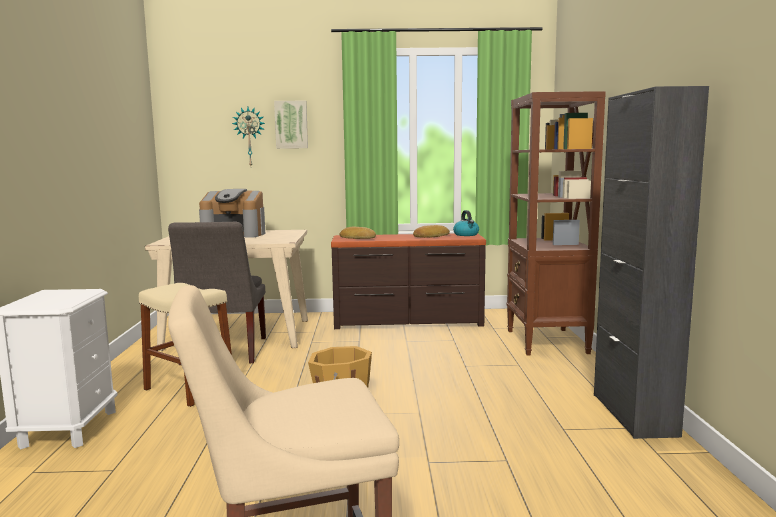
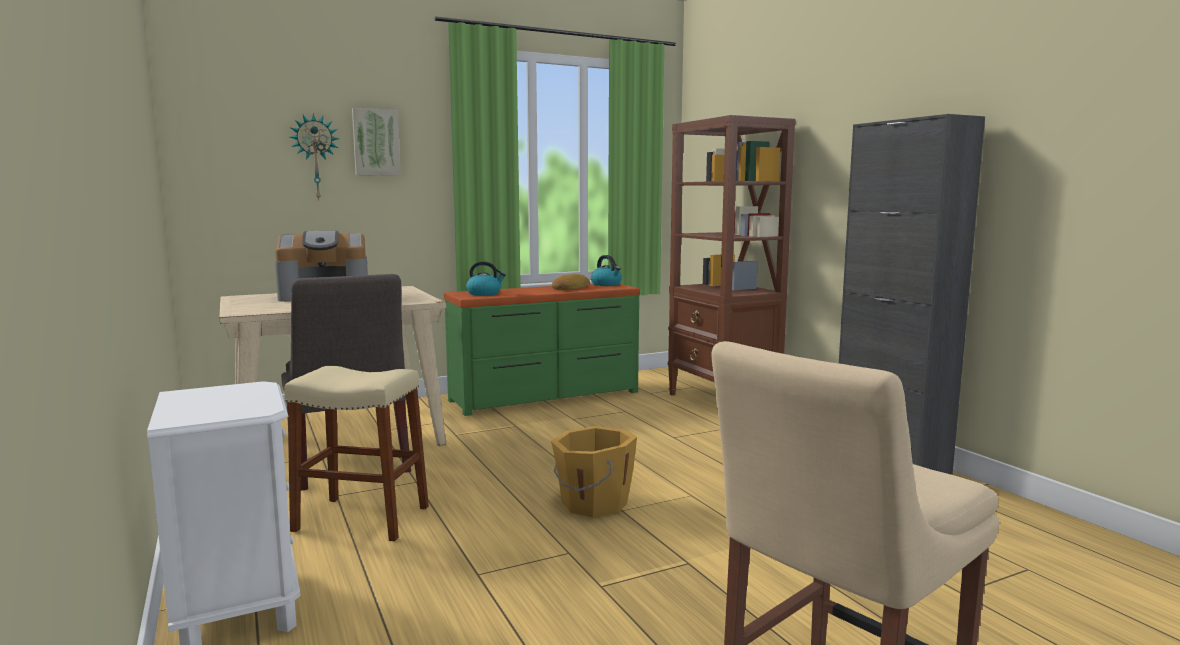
camera: 25 degrees left, 0 degrees up
brown dresser [331,233,486,329] -> green dresser [444,284,640,416]
bread [340,227,376,239] -> kettle [466,261,506,296]

